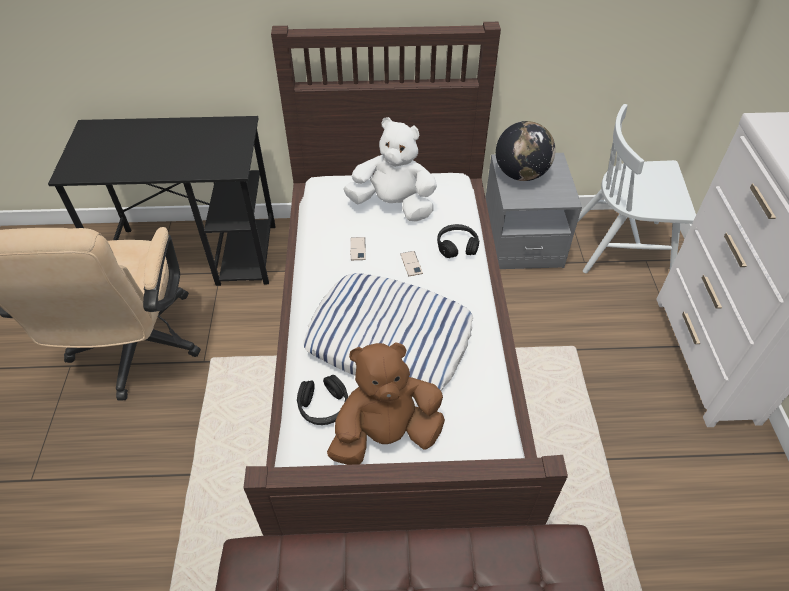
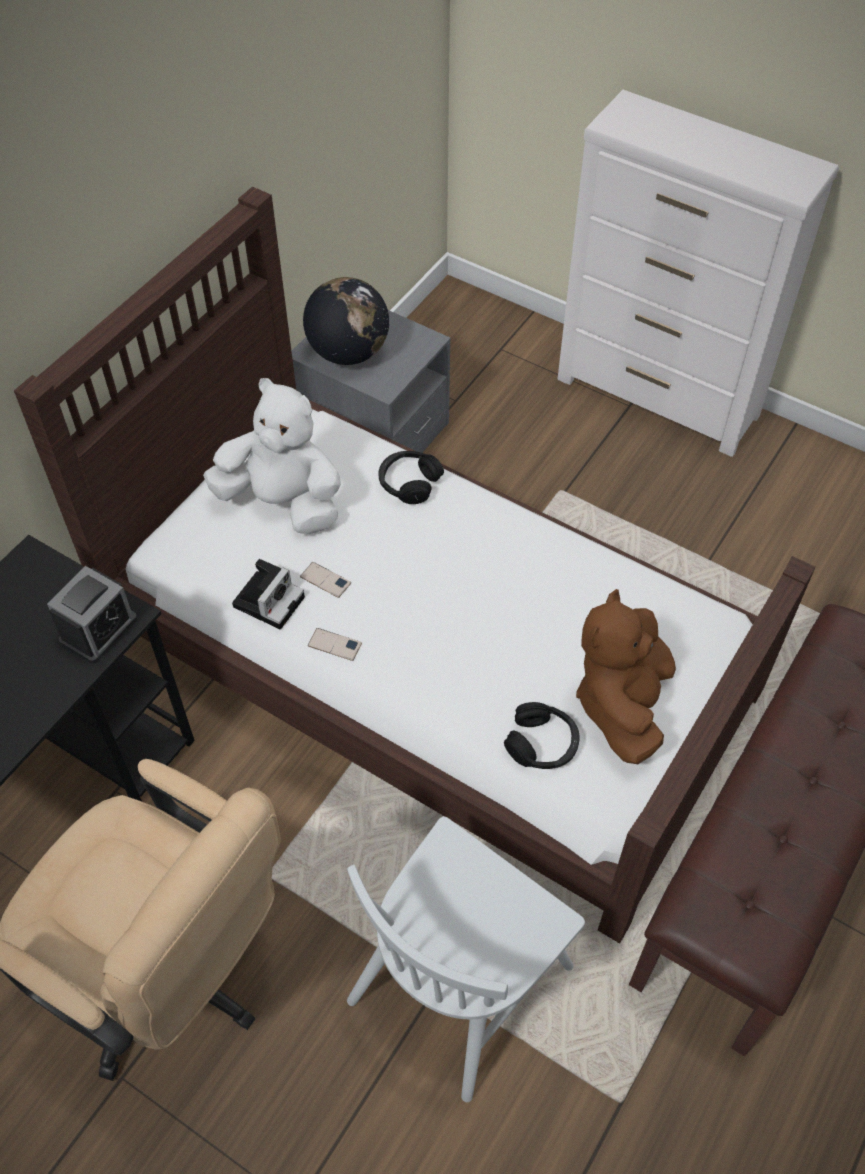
camera: 55 degrees left, 5 degrees up
pillow [303,273,473,391] -> none
white plush toy [344,117,437,222] -> white plush toy turned 60 degrees clockwise [203,378,341,534]
phone [400,251,423,276] -> phone moved to [308,628,362,661]
white chair [578,104,696,273] -> white chair moved to [347,817,585,1102]
none -> alarm clock [47,566,137,664]
none -> camera [232,559,305,630]

